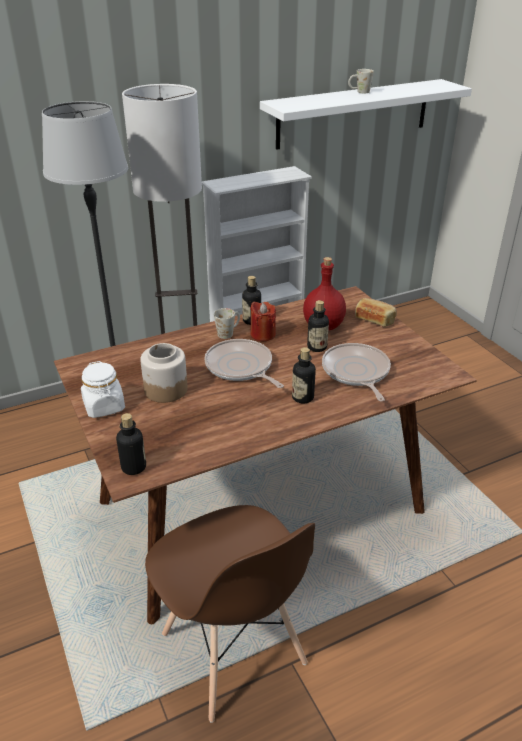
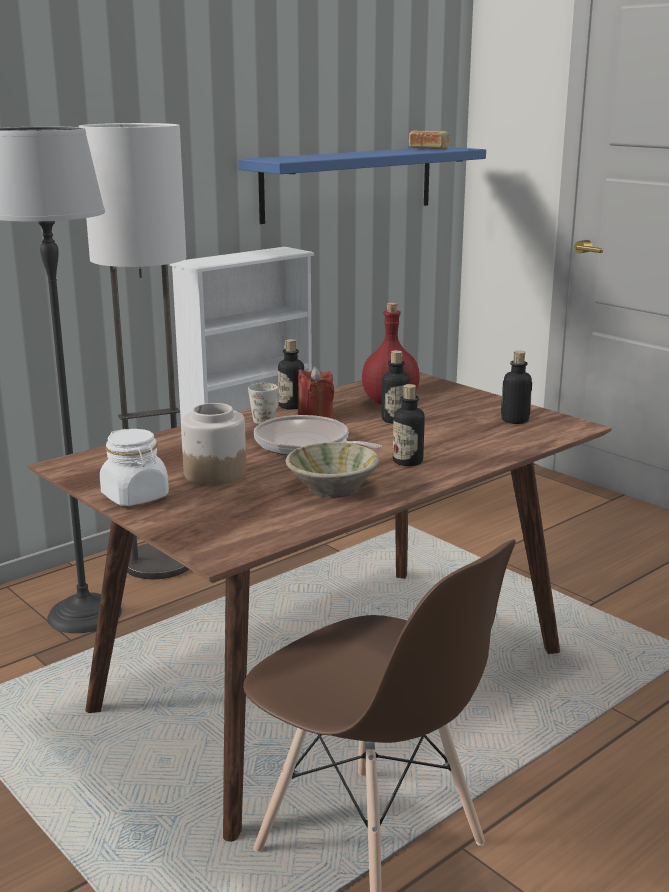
camera: 15 degrees left, 15 degrees down
bottle [116,413,146,475] -> bottle moved to [501,351,532,424]
white shelf [260,79,472,150] -> blue shelf [239,147,486,224]
frying pan [322,343,391,401] -> none
white mug [348,69,374,93] -> none
bread [355,298,397,327] -> bread moved to [409,131,449,149]
none -> beige bowl [286,442,380,498]

